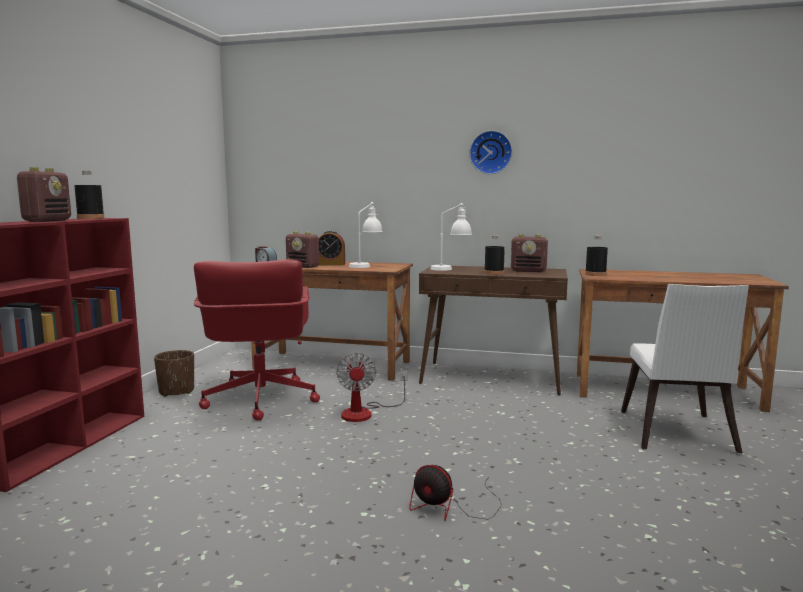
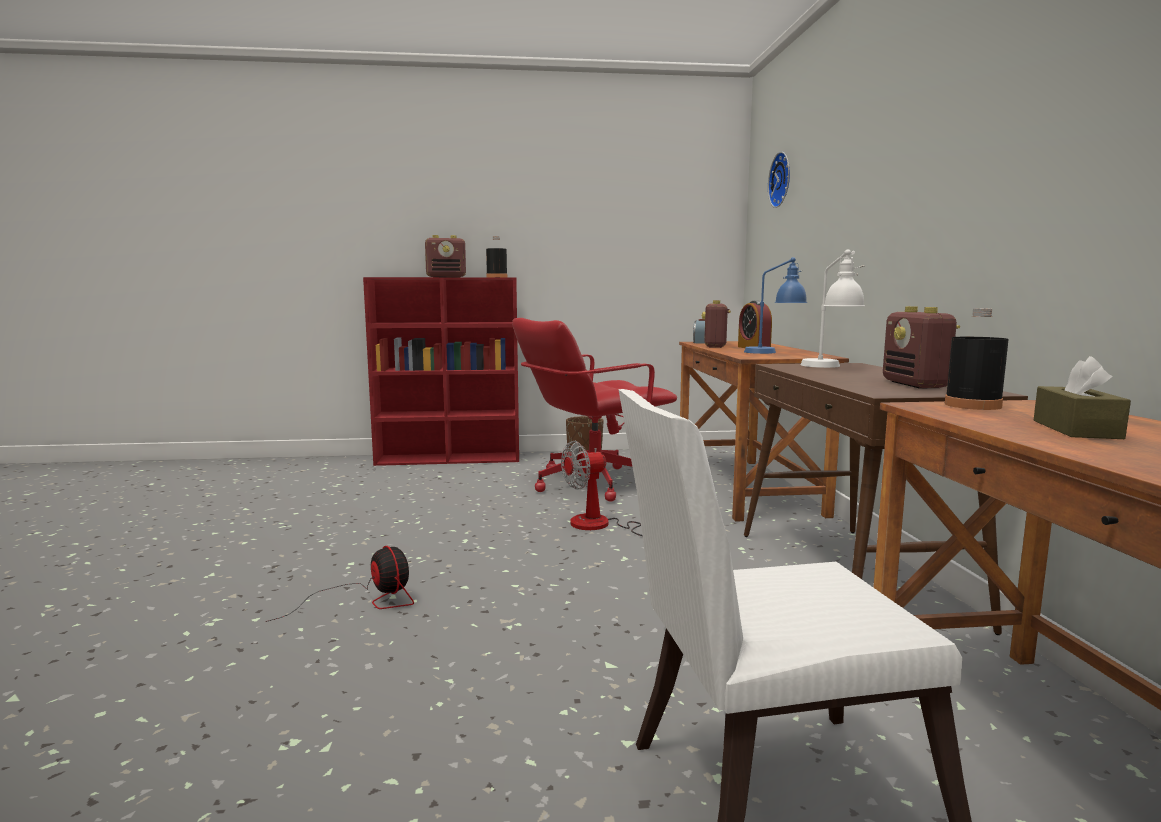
camera: 70 degrees right, 0 degrees up
white table lamp [349,202,383,268] -> blue table lamp [744,257,807,354]
fan [409,465,502,521] -> fan turned 135 degrees clockwise [266,546,414,622]
wall clock [469,130,512,174] -> wall clock moved to [768,152,790,208]
black bottle [484,235,505,275] -> none
none -> brown tissue box [1034,356,1131,439]

